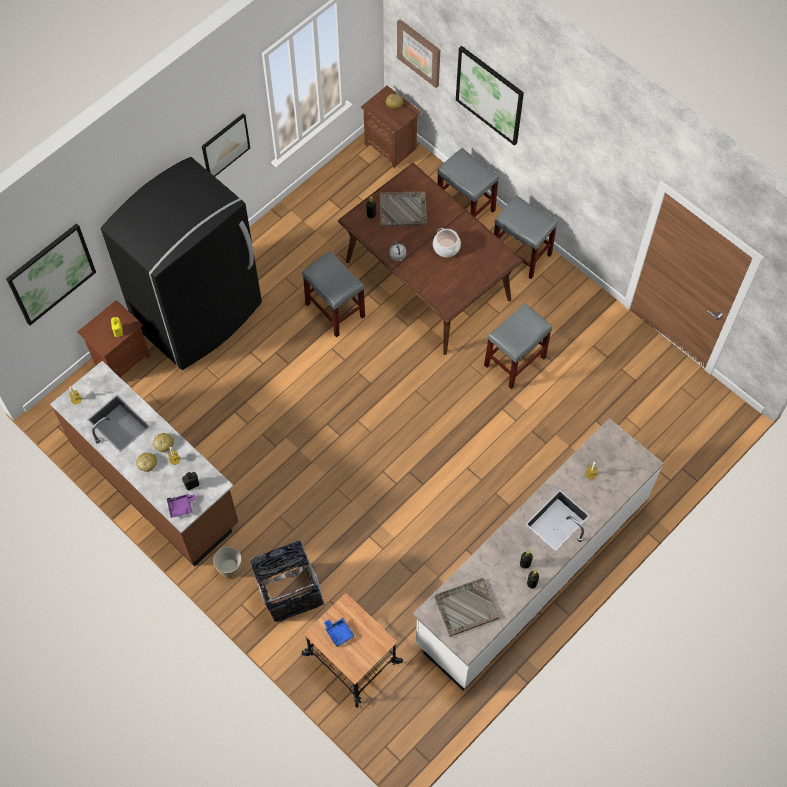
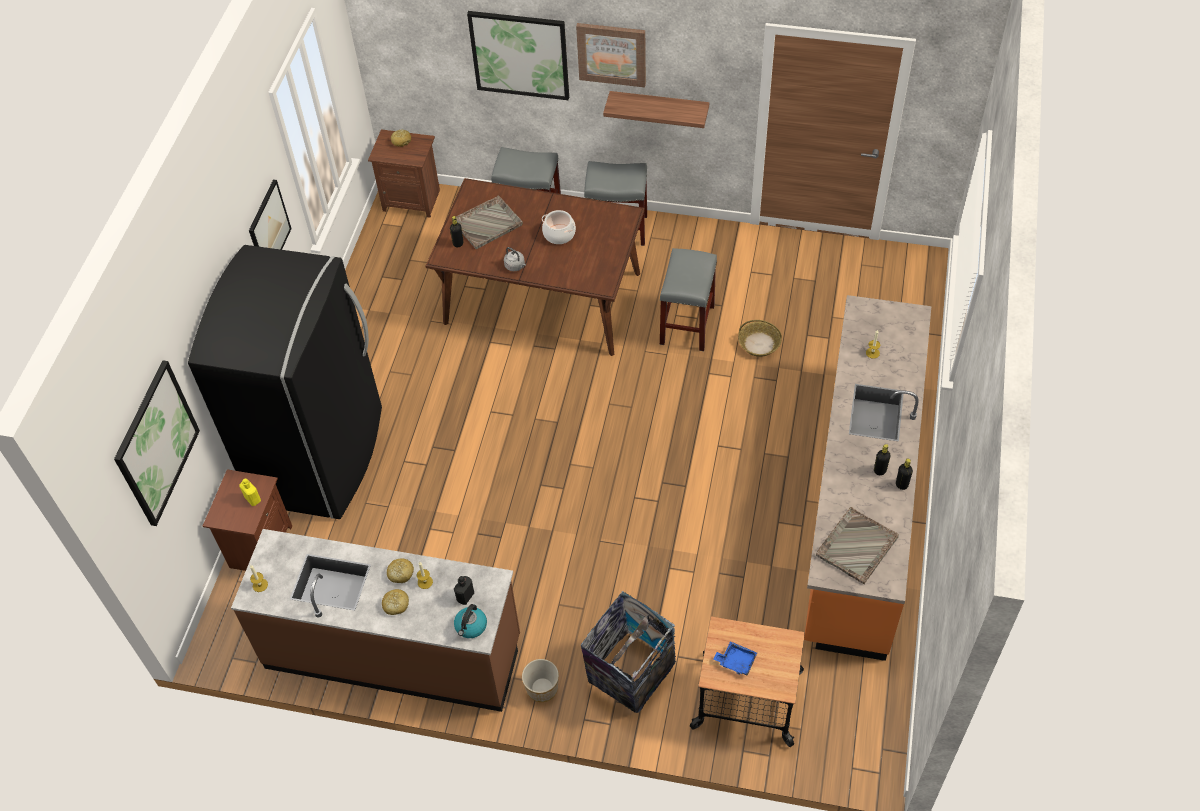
camera: 30 degrees left, 10 degrees down
purple tray [167,494,196,518] -> kettle [454,604,487,638]
grey stool [302,251,365,337] -> none
picture [397,19,440,88] -> picture moved to [576,23,646,87]
white counter [413,418,664,691] -> orange counter [804,295,931,661]
none -> shelf [603,91,709,128]
none -> basket [738,320,782,357]

